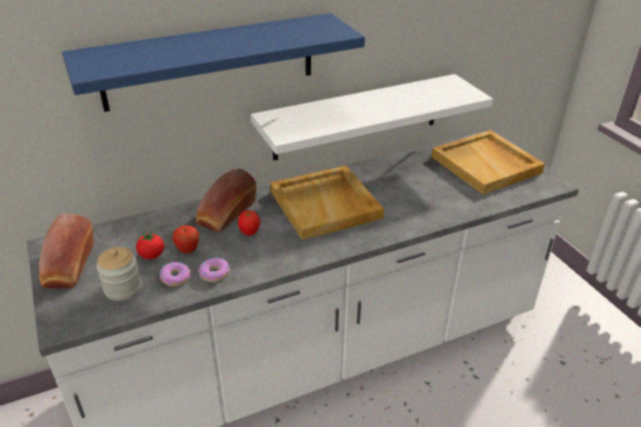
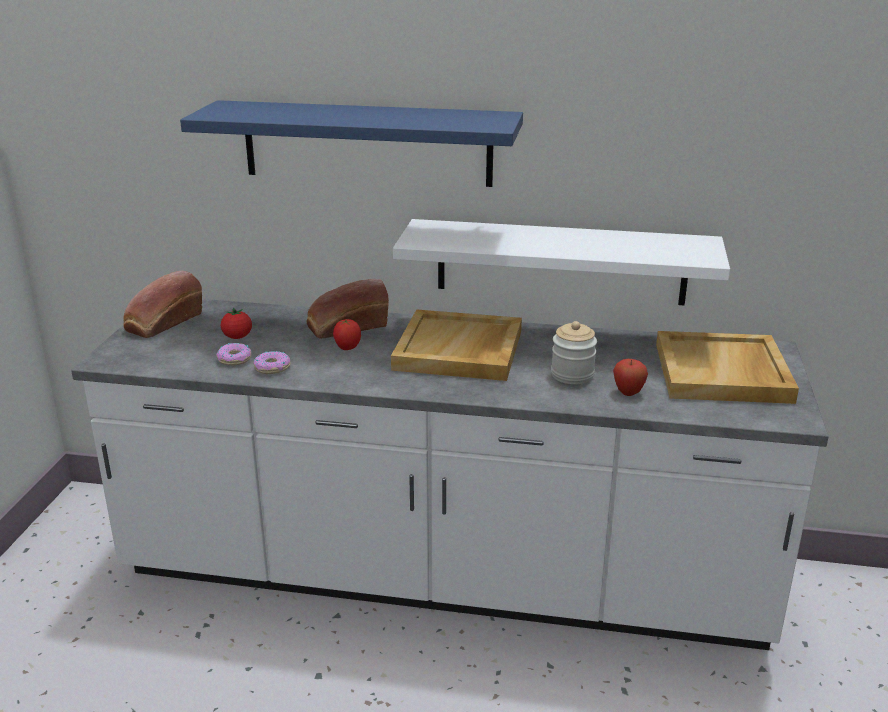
camera: 35 degrees right, 10 degrees down
jar [97,247,142,301] -> jar moved to [551,321,597,384]
apple [172,225,199,254] -> apple moved to [613,359,648,396]

